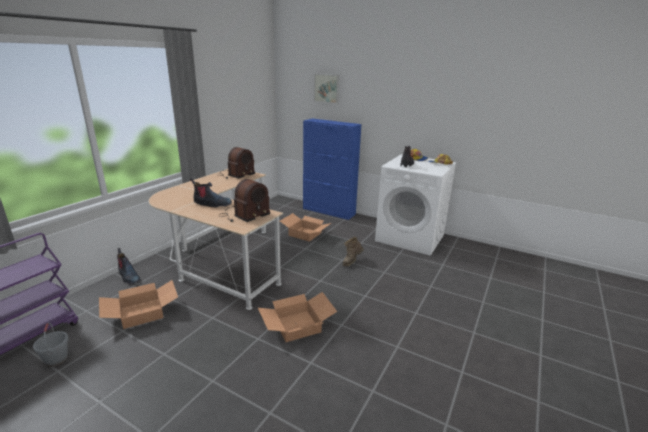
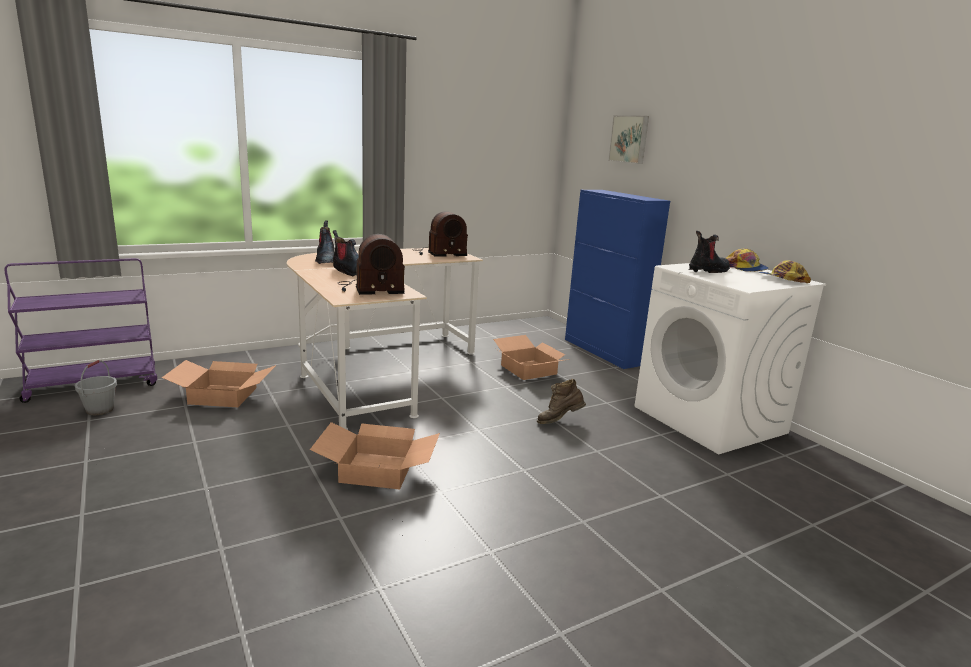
camera: 30 degrees right, 5 degrees down
boot [117,248,141,284] -> boot moved to [315,220,334,264]

